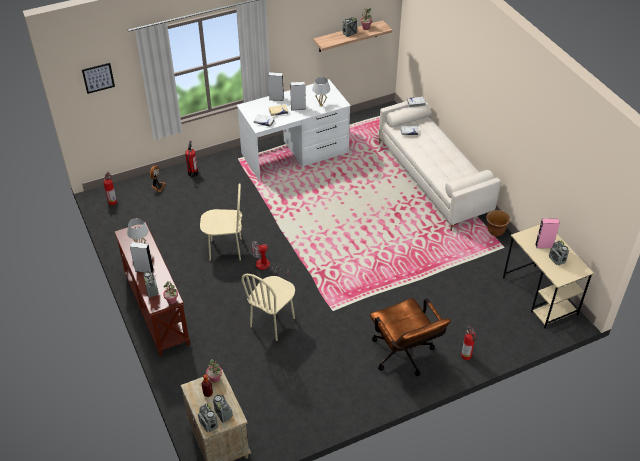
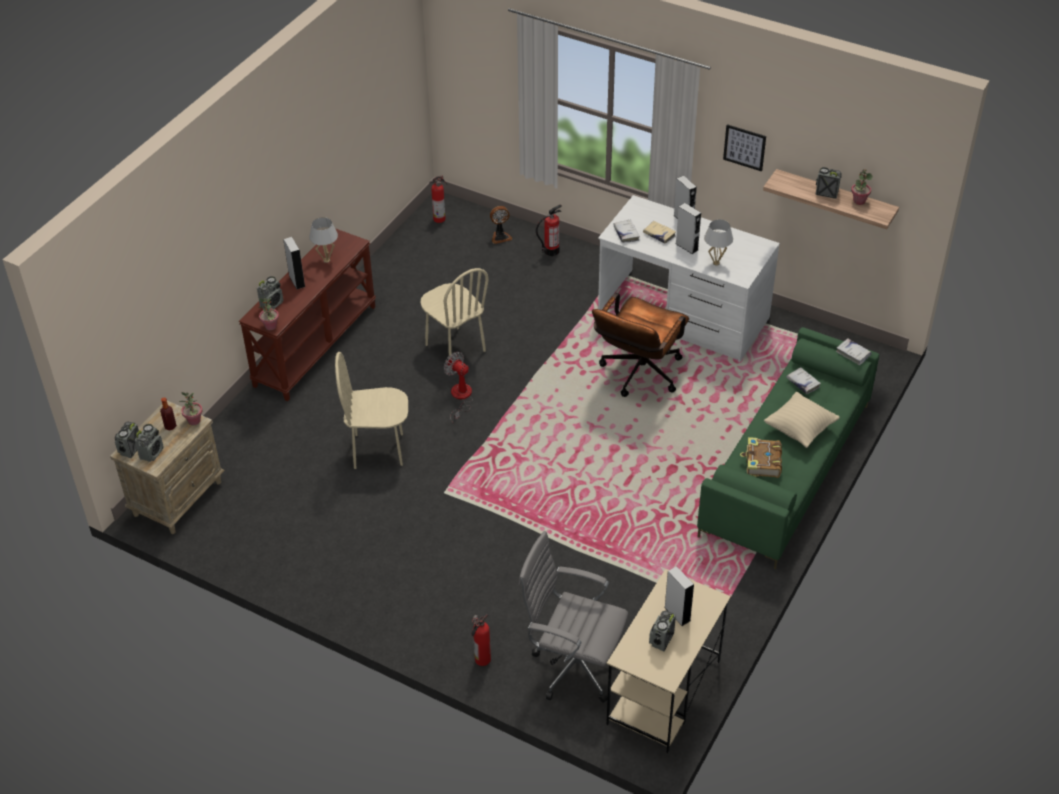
camera: 55 degrees right, 0 degrees up
picture [82,63,115,94] -> picture moved to [723,124,766,172]
brown office chair [370,298,451,376] -> brown office chair moved to [592,293,689,397]
beige sofa [379,98,501,231] -> green sofa [697,327,879,569]
brown planter [486,210,510,236] -> none
pink speaker [535,219,560,248] -> grey speaker [664,566,694,626]
none -> grey office chair [519,531,628,703]
none -> book [740,437,782,478]
none -> beige pillow [764,392,840,448]

